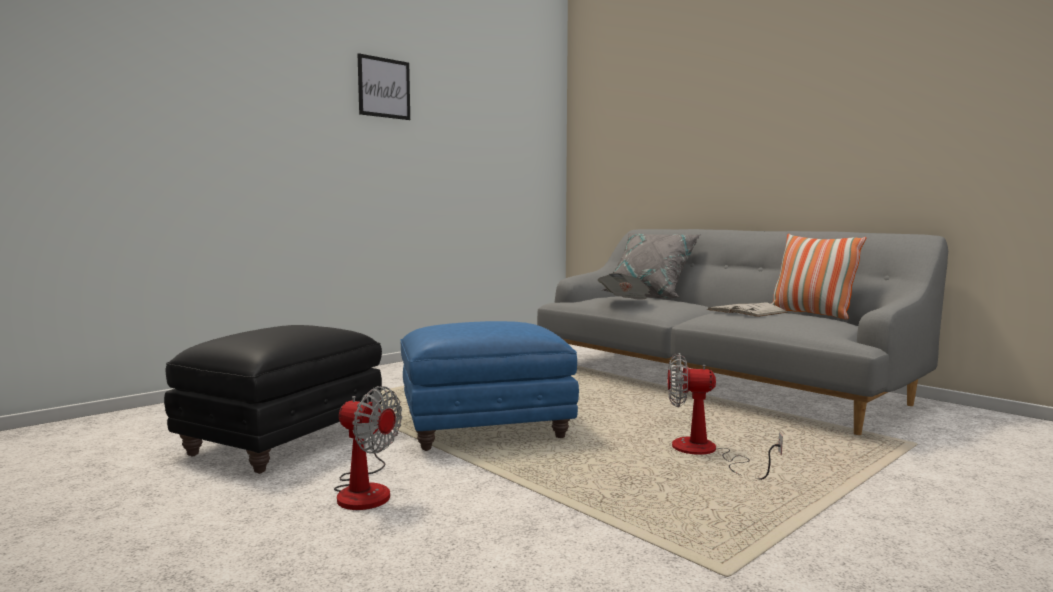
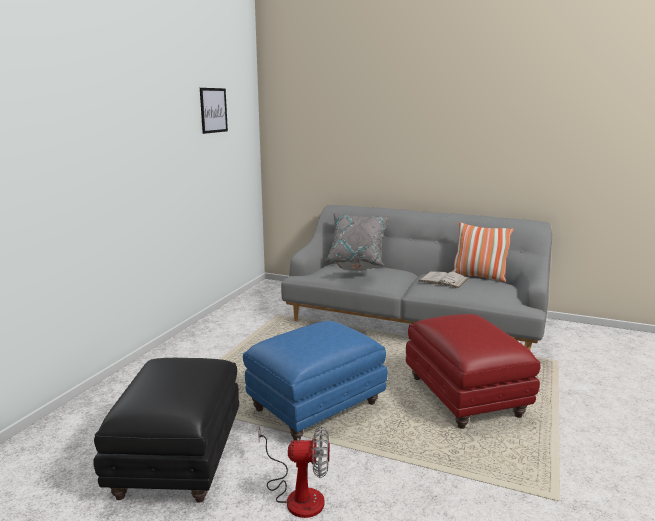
camera: 25 degrees left, 10 degrees up
picture [358,53,410,120] -> picture moved to [200,88,228,134]
fan [668,353,783,480] -> red ottoman [406,314,541,429]

